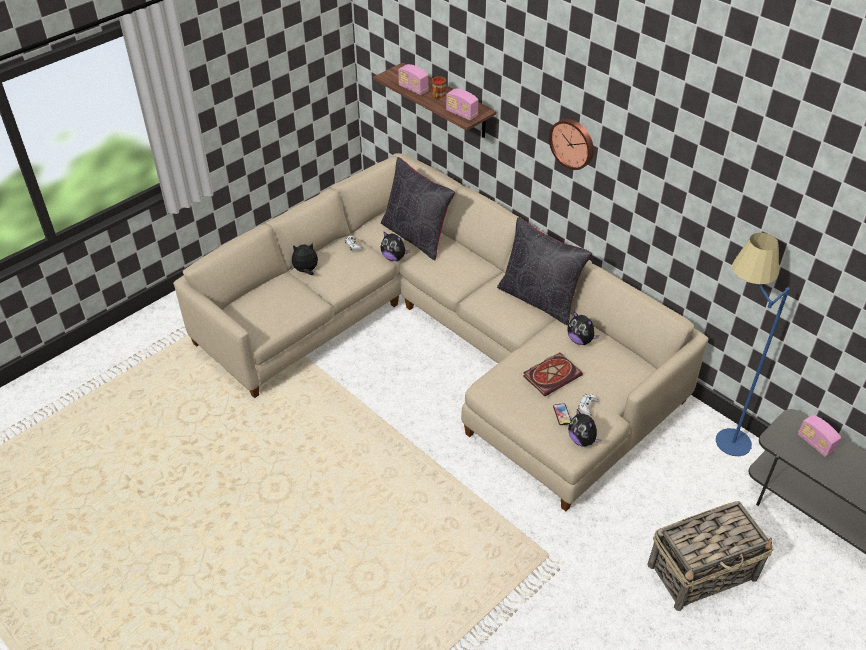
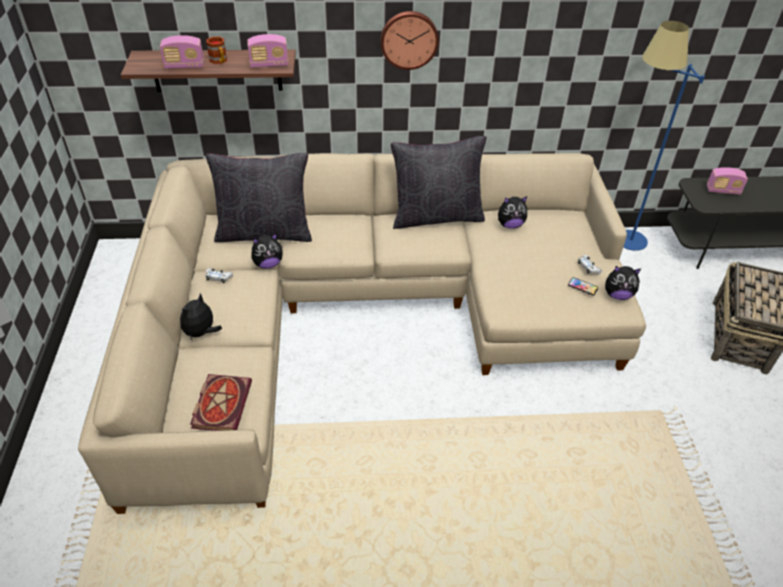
camera: 50 degrees left, 0 degrees up
book [523,353,583,396] -> book moved to [190,374,252,431]

